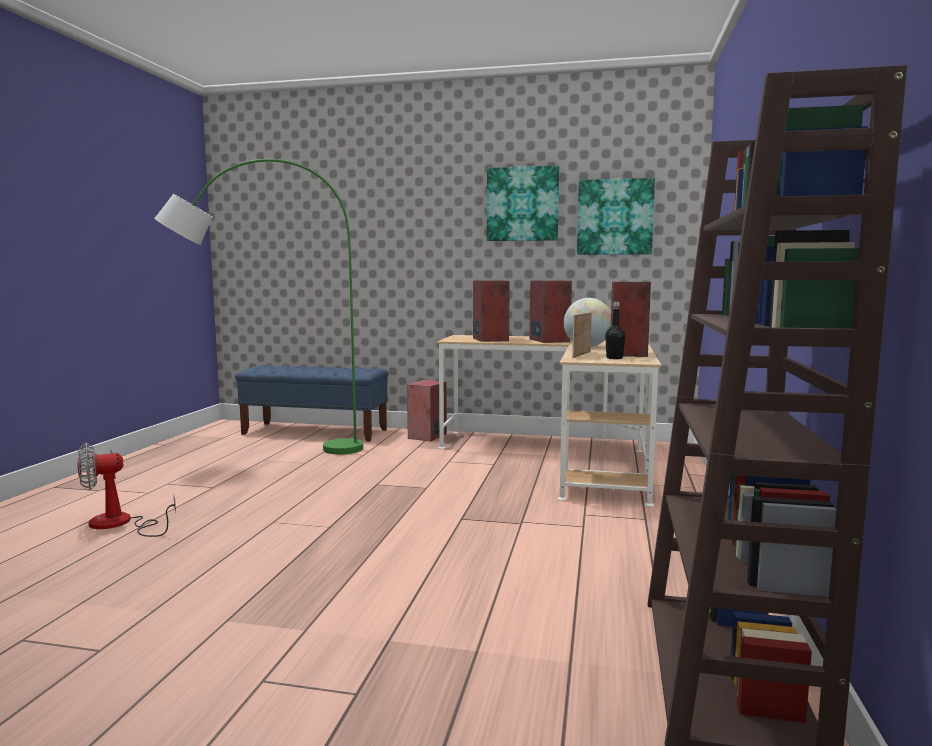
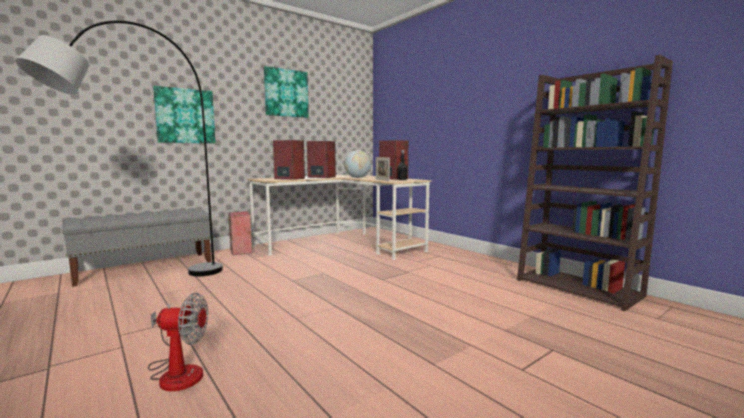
camera: 50 degrees left, 0 degrees up
fan [77,443,176,537] -> fan turned 105 degrees counterclockwise [148,293,208,391]
green floor lamp [154,159,363,454] -> grey floor lamp [15,20,223,276]
blue bench [235,365,389,442] -> grey bench [62,208,211,287]
picture [577,178,655,255] -> picture moved to [153,86,216,144]

